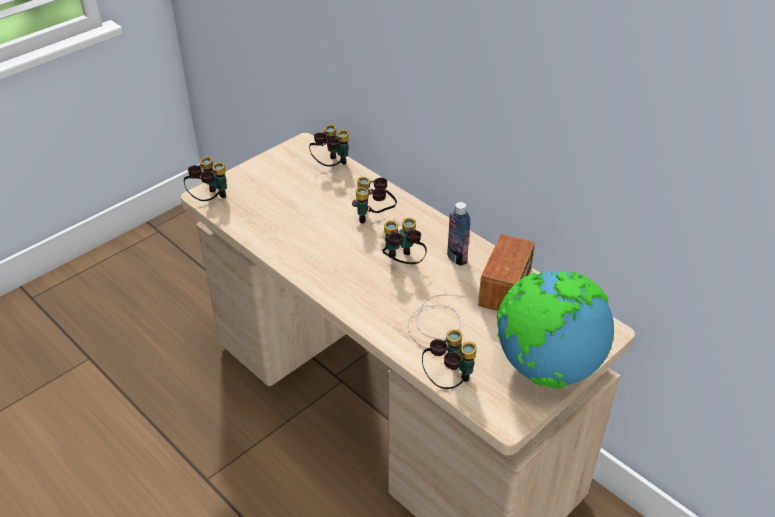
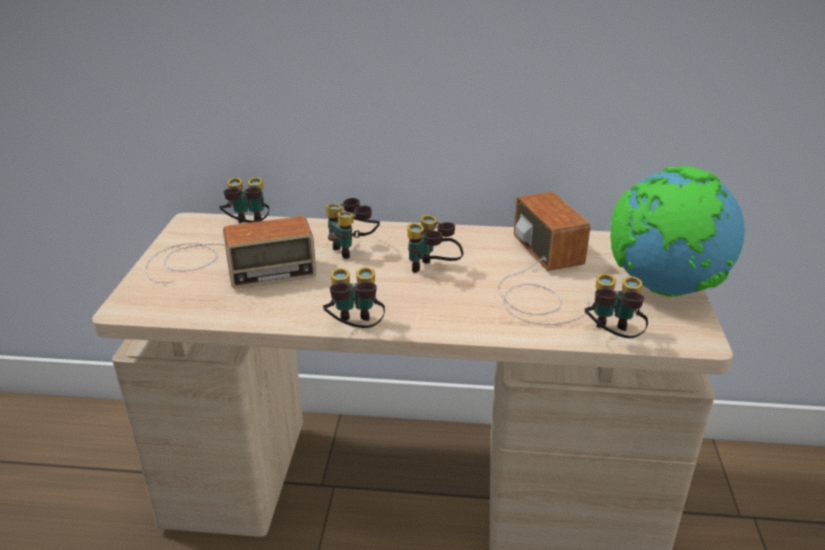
camera: 40 degrees left, 10 degrees down
binoculars [184,157,227,201] -> binoculars moved to [323,267,385,328]
bottle [447,202,470,266] -> none
none -> radio [145,216,316,289]

